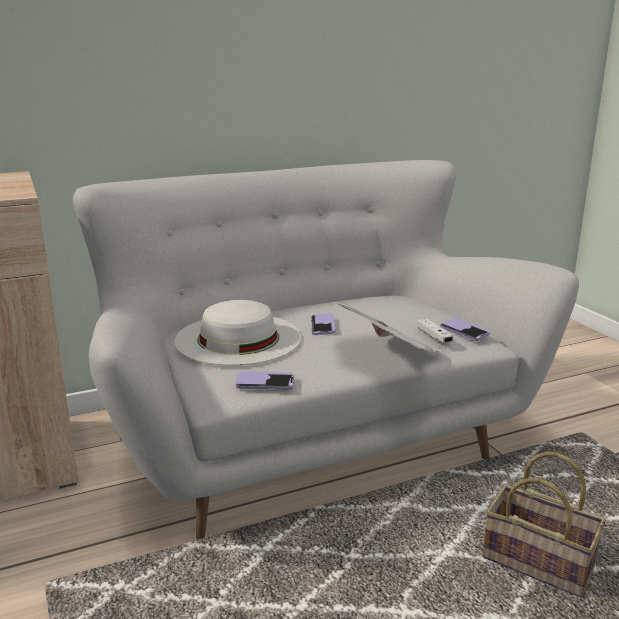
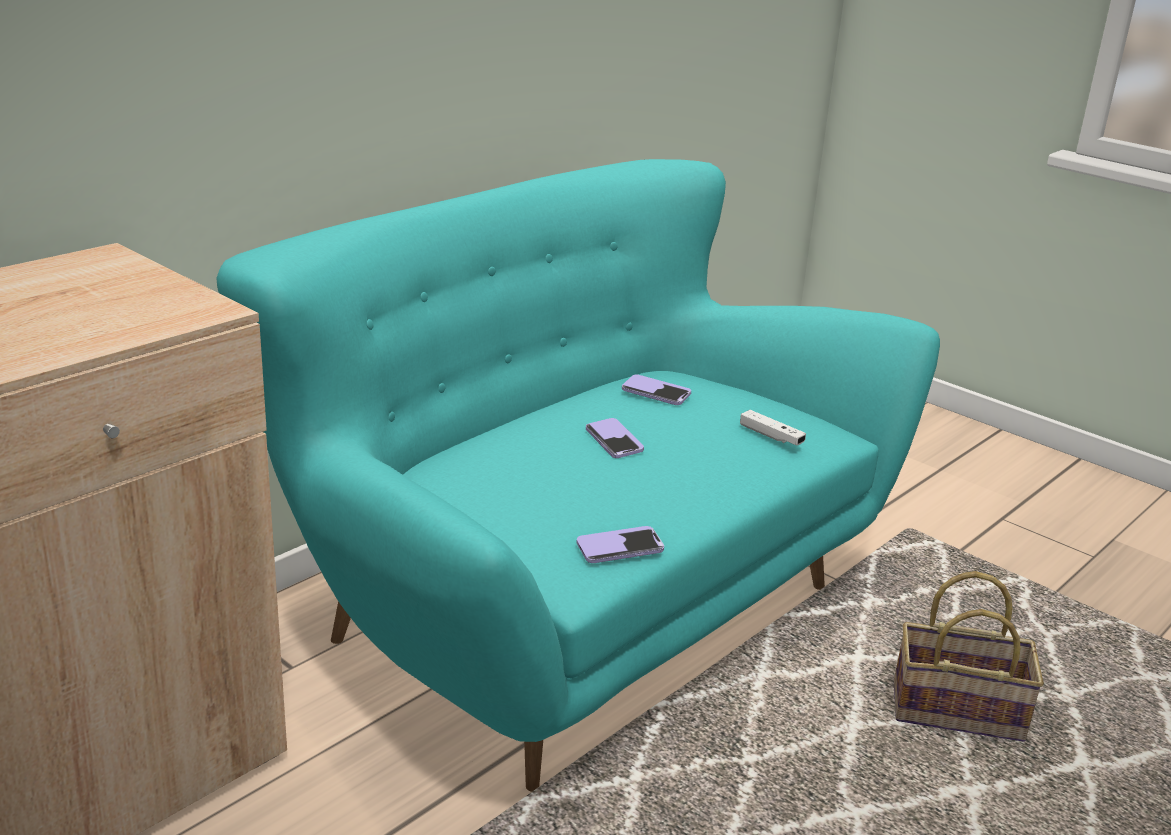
camera: 25 degrees left, 5 degrees up
white sofa [73,160,579,540] -> turquoise sofa [217,159,940,792]
white hat [175,300,302,366] -> none
newspaper [333,302,442,352] -> none
phone [440,318,490,341] -> phone moved to [622,374,691,405]

